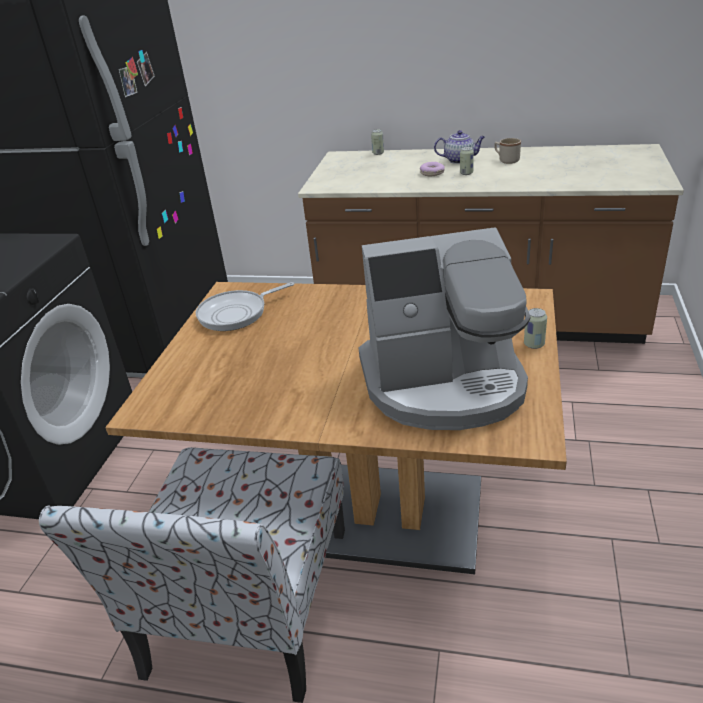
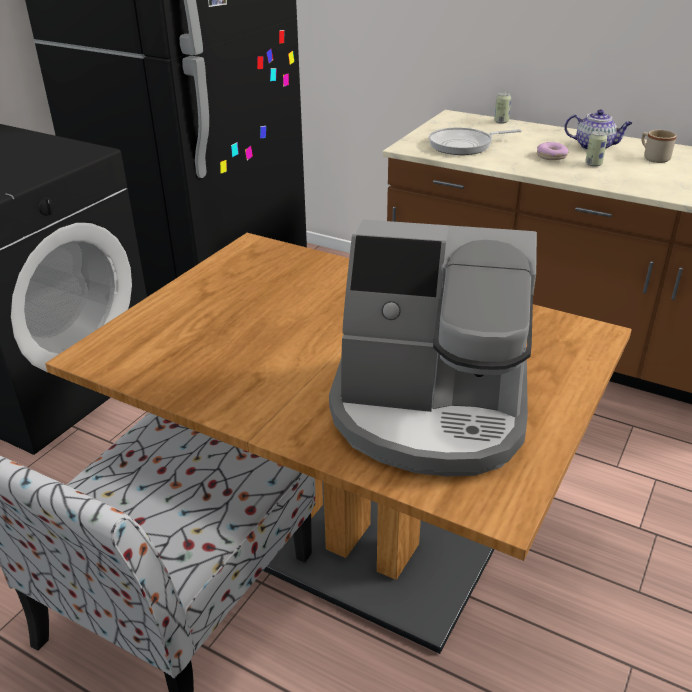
camera: 15 degrees right, 0 degrees up
frying pan [196,282,294,331] -> frying pan moved to [429,127,522,155]
can [524,308,547,349] -> none

